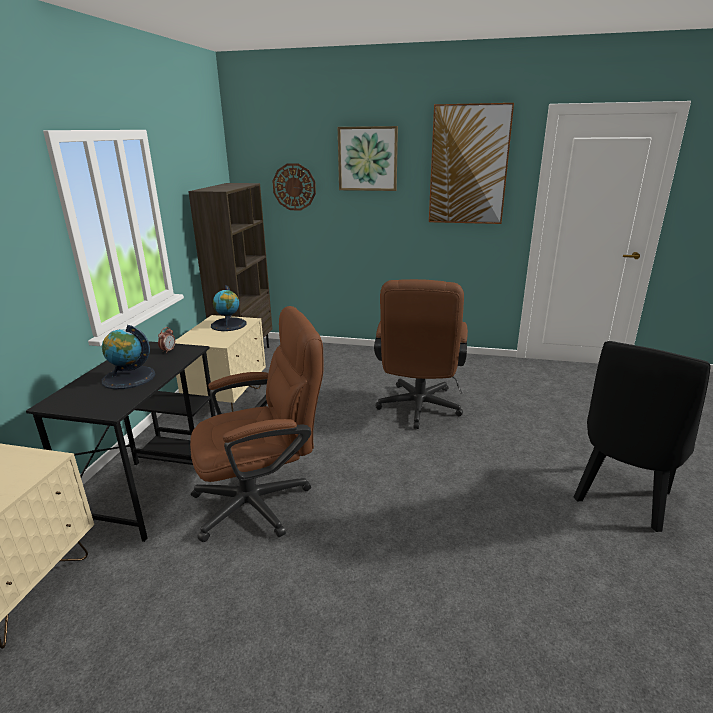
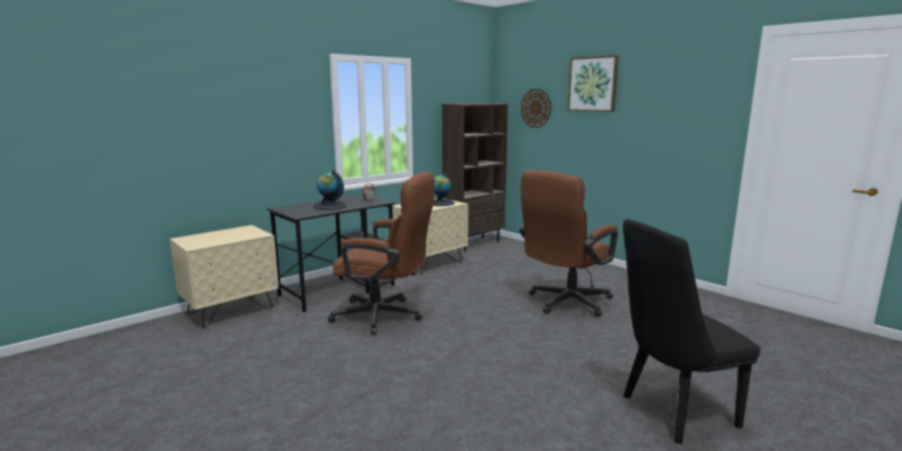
camera: 35 degrees right, 10 degrees down
picture [429,103,514,224] -> none

